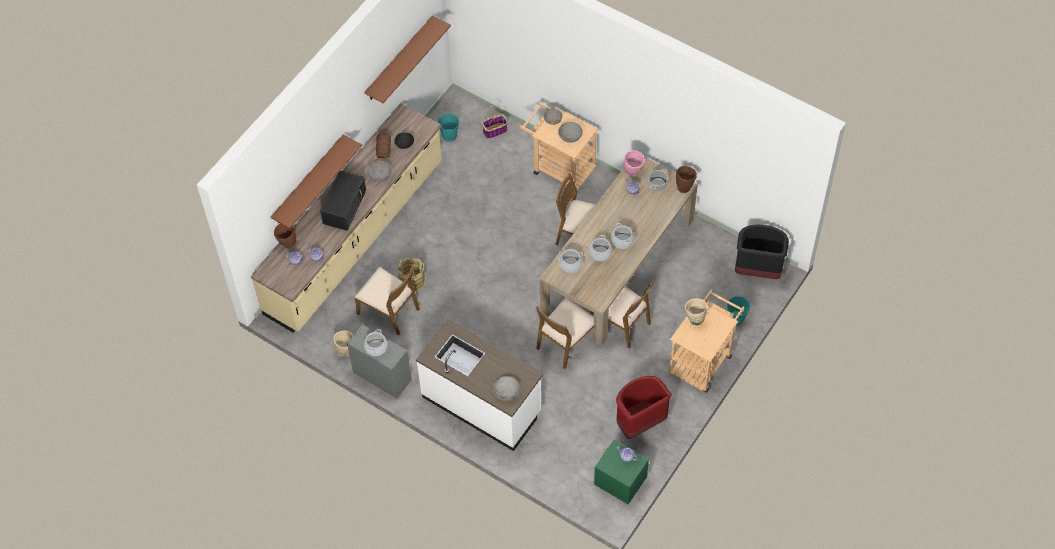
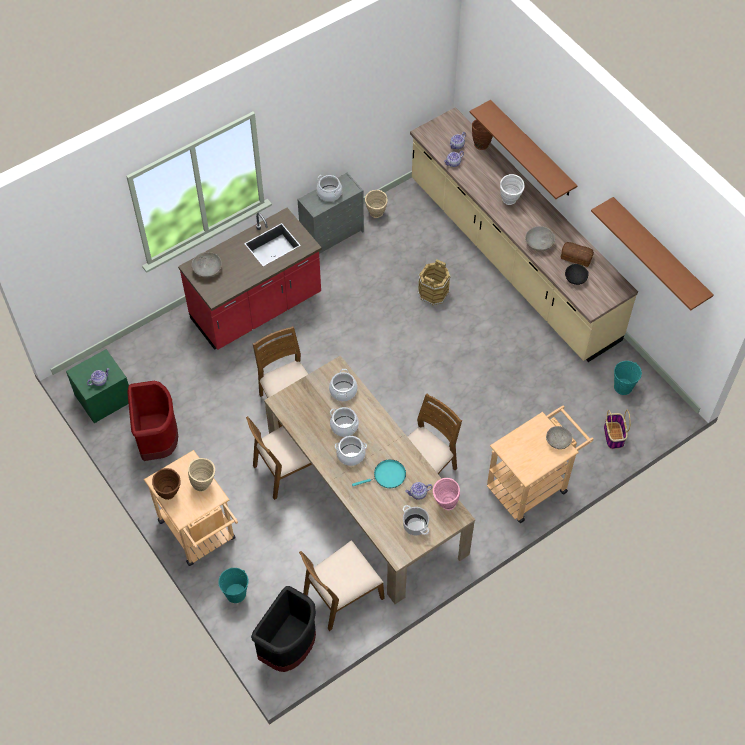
camera: 110 degrees right, 0 degrees up
black microwave [320,170,366,231] -> white vase [500,174,525,205]
brown chair [355,266,420,336] -> brown chair moved to [299,540,385,631]
white counter [416,319,543,451] -> red counter [178,208,322,350]
grey bowl [558,122,583,143] -> none
brown vase [676,166,697,193] -> brown vase moved to [152,468,181,500]
none -> turquoise frying pan [352,459,406,488]

